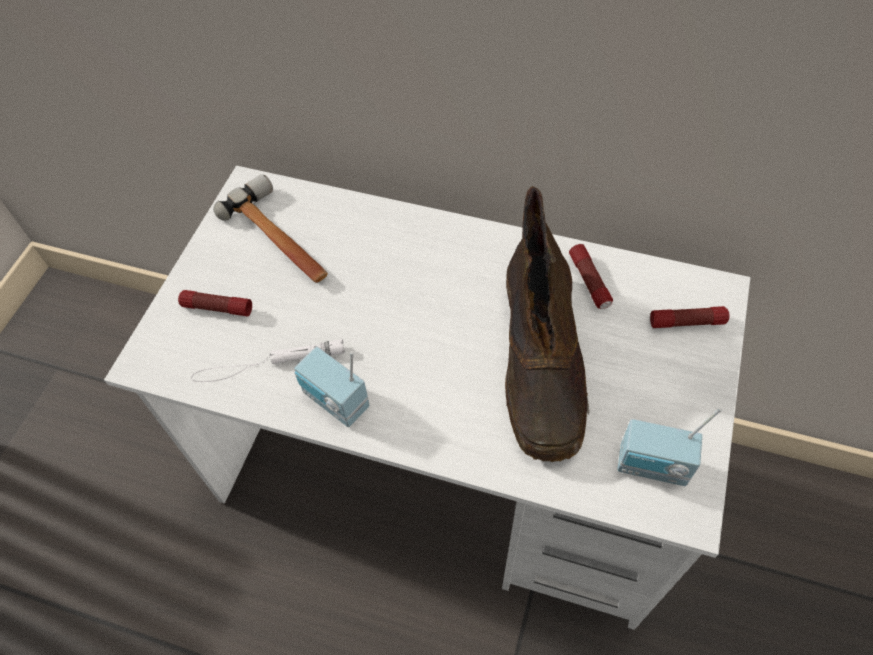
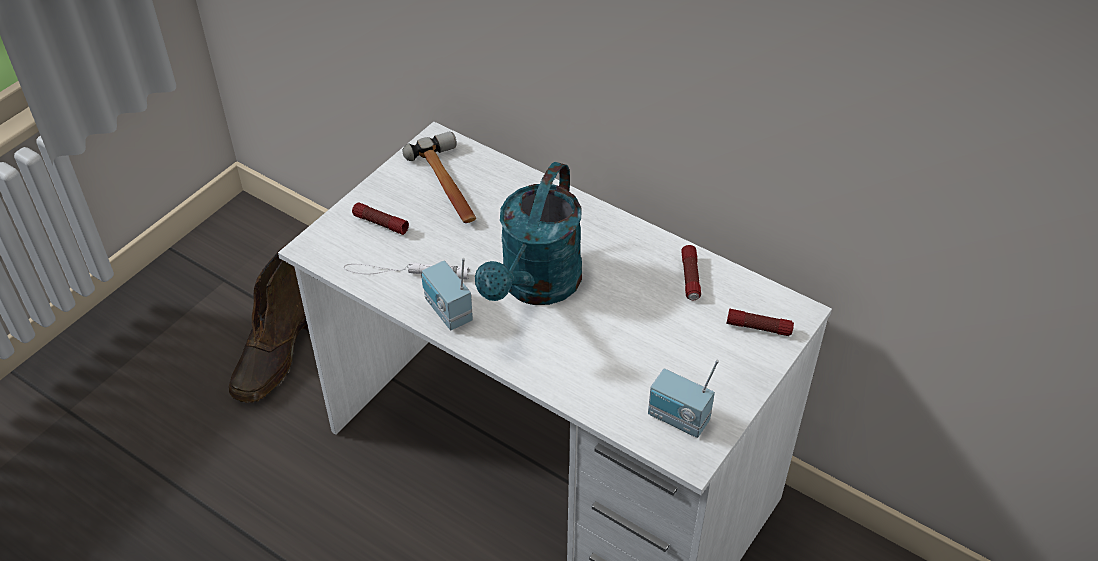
camera: 15 degrees right, 10 degrees down
brown boot [505,186,589,462] -> brown boot moved to [229,245,308,403]
none -> turquoise watering can [475,162,582,305]

